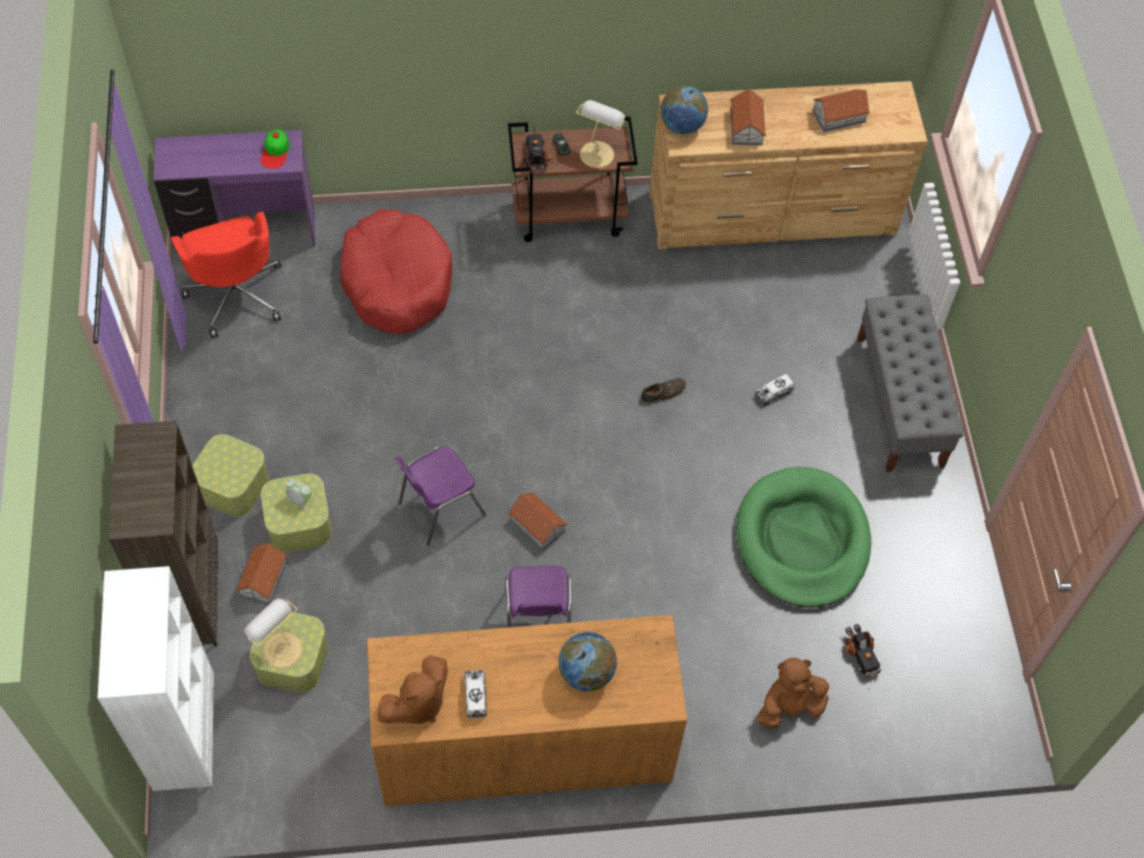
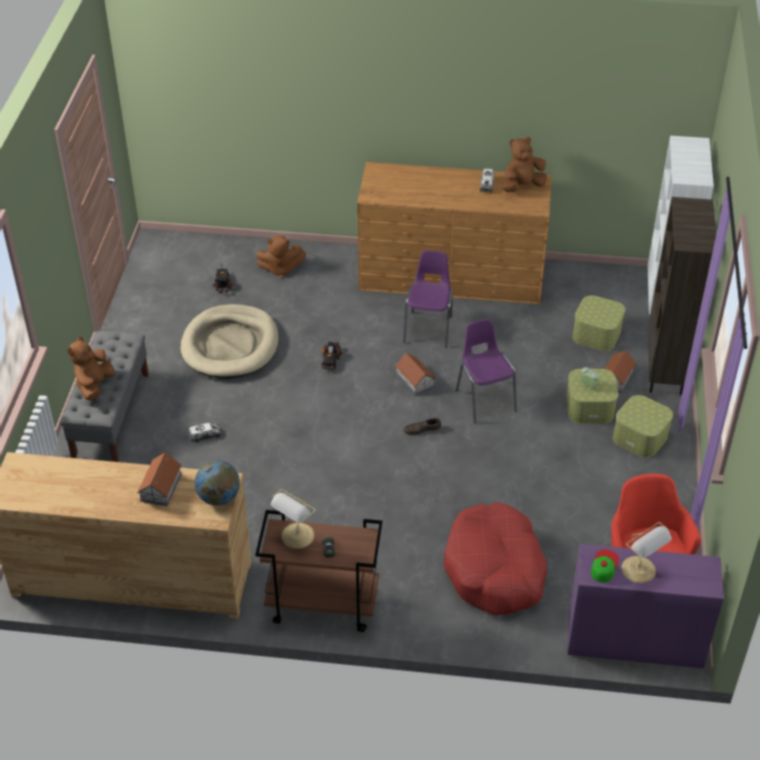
camera: 165 degrees left, 15 degrees down
table lamp [244,599,302,669] -> table lamp moved to [621,522,672,583]
purple chair [395,446,486,546] -> purple chair turned 90 degrees counterclockwise [456,319,517,424]
toy truck [522,127,551,174] -> toy truck moved to [321,341,343,370]
globe [559,632,617,691] -> none
brown shoe [641,378,686,403] -> brown shoe moved to [403,418,441,436]
green dog bed [736,467,871,607] -> beige dog bed [180,304,279,379]
toy house [812,89,870,132] -> none
none -> brown plush toy [68,337,115,400]

